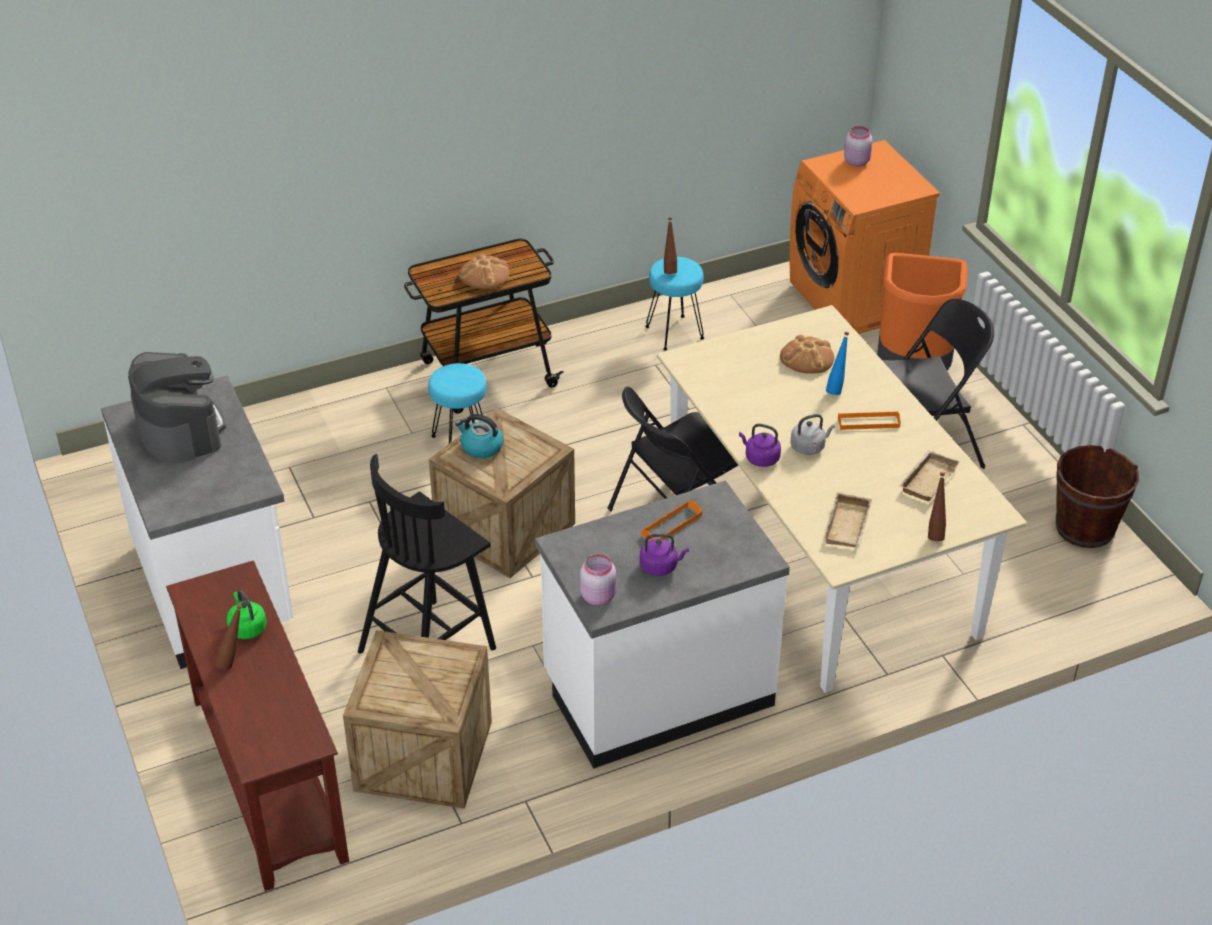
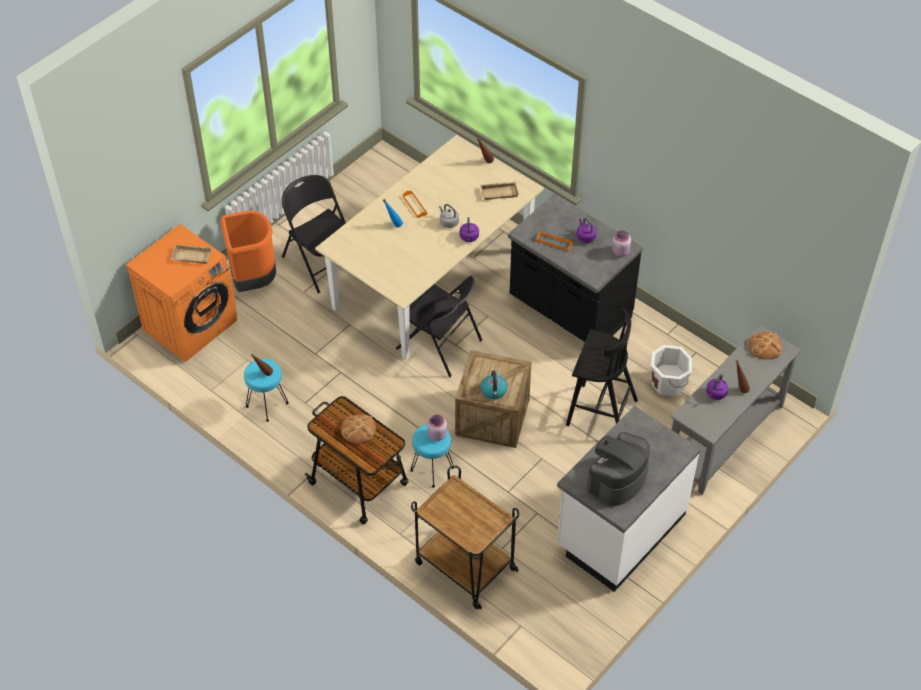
camera: 115 degrees left, 10 degrees up
brown console table [166,560,349,891] -> grey console table [671,325,801,495]
green kettle [227,590,266,639] -> purple kettle [707,374,728,400]
crate [343,630,492,809] -> white bucket [651,345,692,396]
white counter [535,480,790,769] -> black counter [508,194,643,342]
bread [780,334,835,374] -> bread moved to [748,332,782,359]
pink jar [844,126,873,167] -> pink jar moved to [427,415,447,441]
beige tray [899,450,960,502] -> beige tray moved to [171,244,212,264]
brown bucket [1056,445,1139,548] -> none
none -> brown cart [411,466,519,610]

